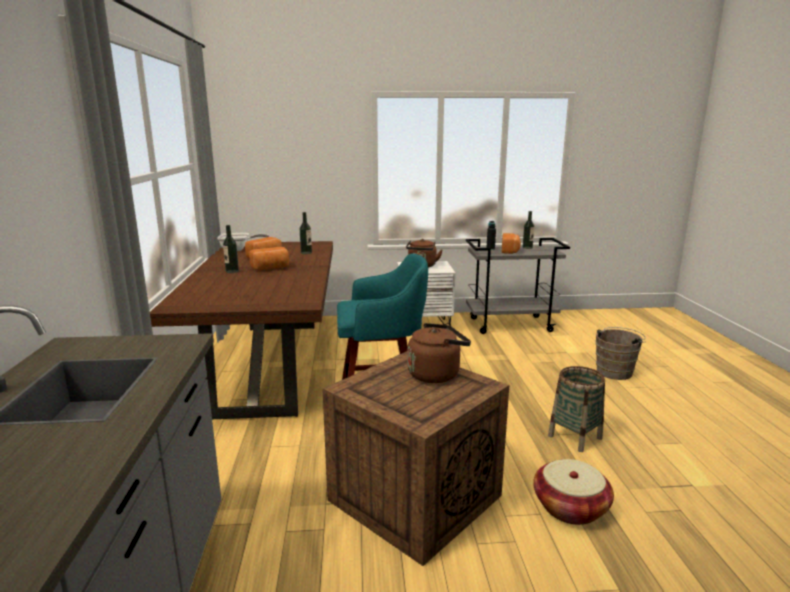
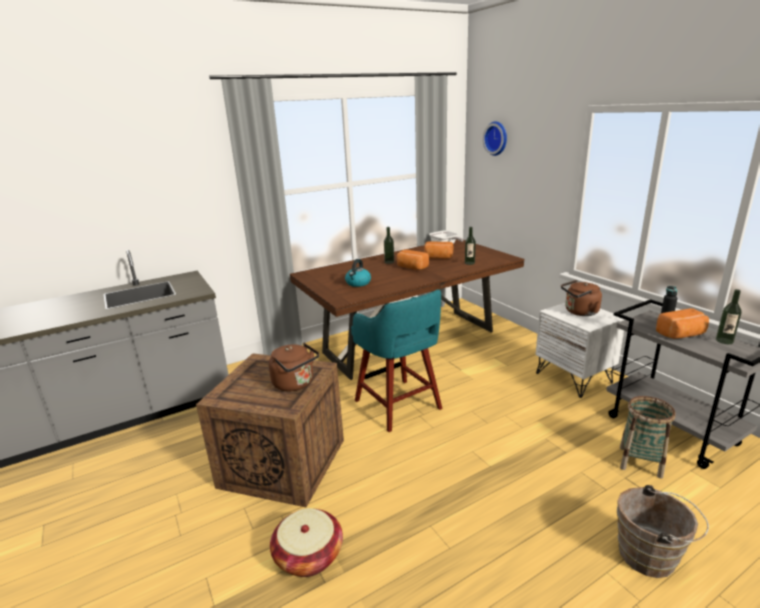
camera: 65 degrees right, 5 degrees up
basket [548,366,605,452] -> basket moved to [620,396,676,479]
none -> kettle [345,259,371,287]
none -> wall clock [483,121,507,156]

